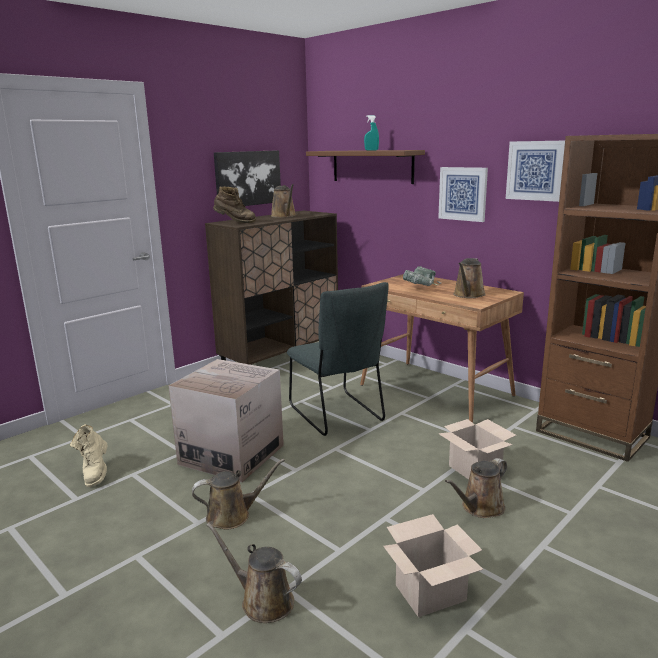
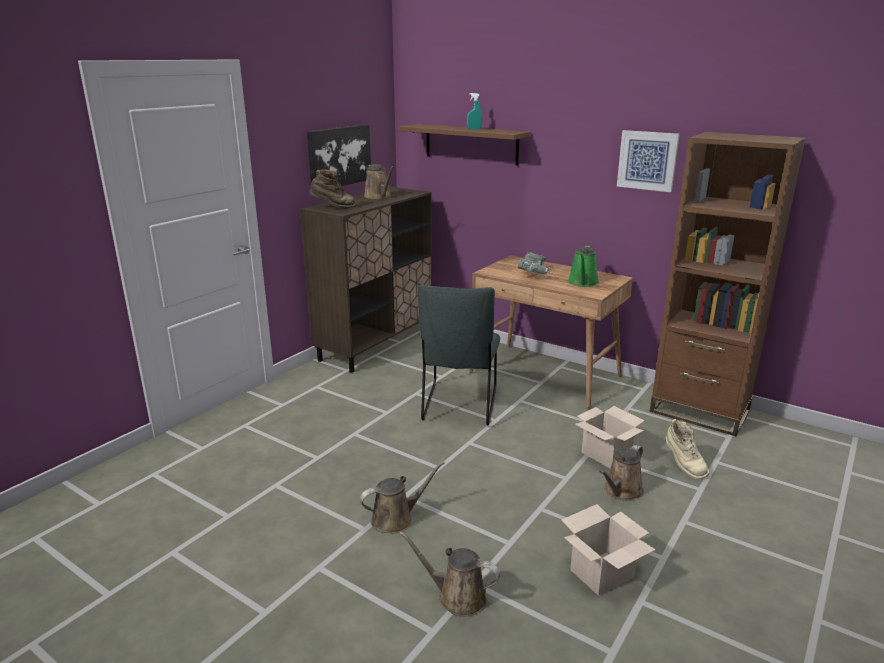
camera: 10 degrees left, 5 degrees up
beige boot [70,424,107,487] -> beige boot moved to [666,419,709,479]
cardboard box [169,359,284,482] -> none
grey chair [287,282,389,436] -> grey chair turned 45 degrees clockwise [418,285,500,426]
picture [438,167,488,222] -> none
brown watering can [453,258,486,298] -> green watering can [568,246,599,287]

